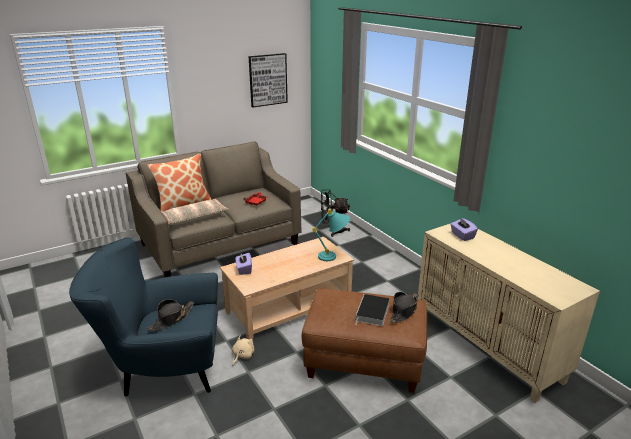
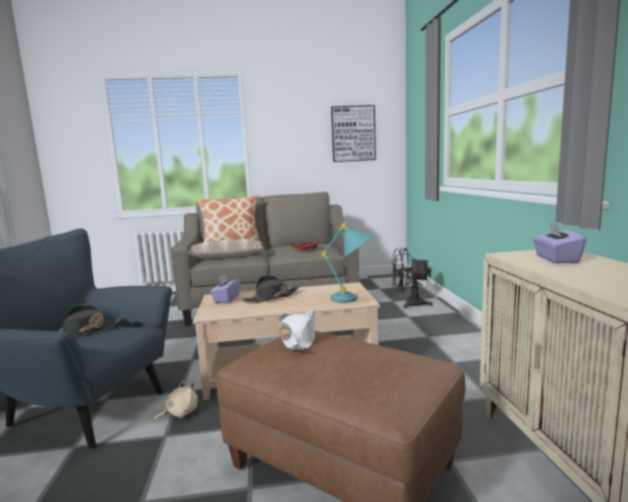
camera: 25 degrees right, 15 degrees down
book [355,294,390,326] -> none
black hat [389,292,418,323] -> black hat moved to [241,275,300,303]
none -> white hat [279,310,315,350]

